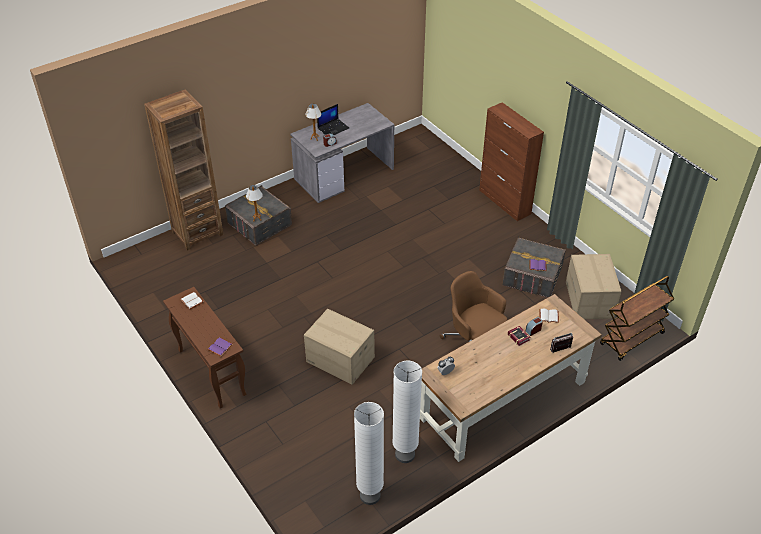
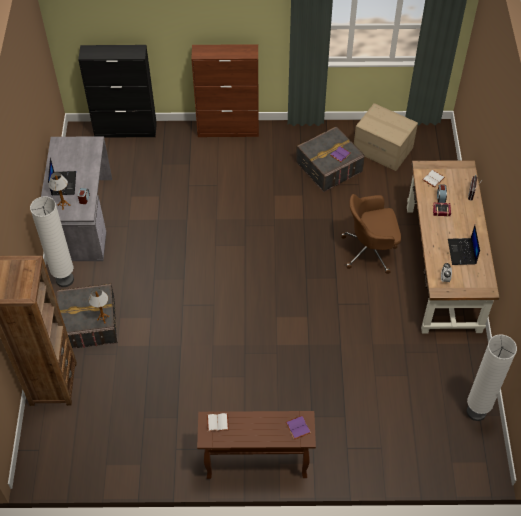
camera: 55 degrees left, 10 degrees up
cardboard box [304,309,375,385] -> none
white floor lamp [392,361,422,463] -> white floor lamp moved to [30,196,74,287]
brown cart [600,276,674,361] -> none
none -> black cabinet [78,45,157,138]
none -> laptop [448,225,480,265]

